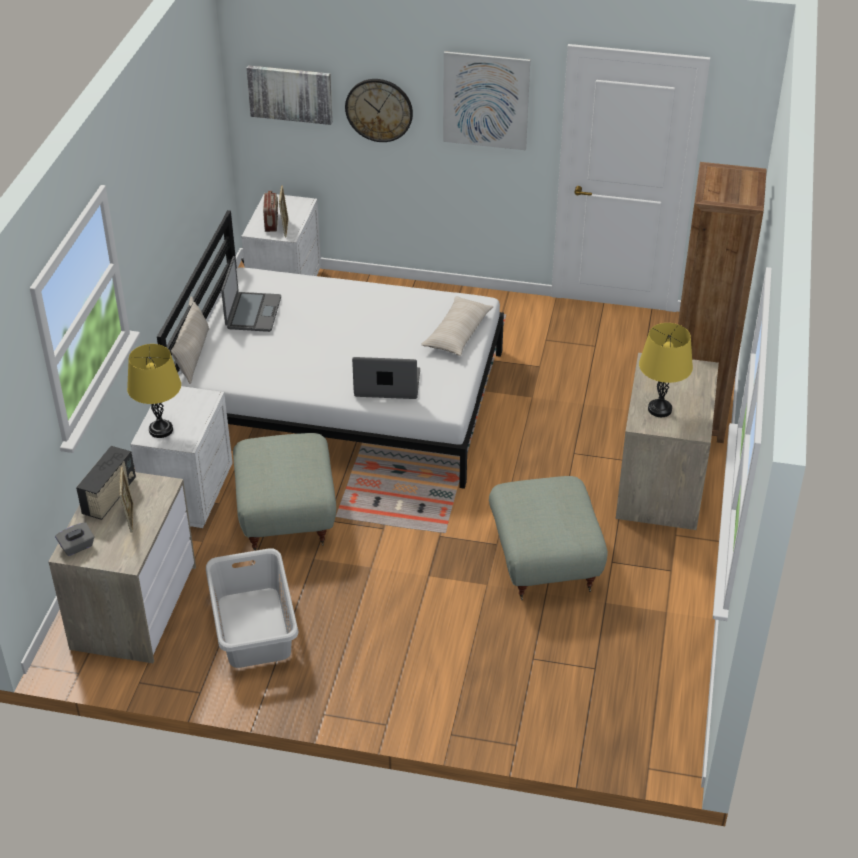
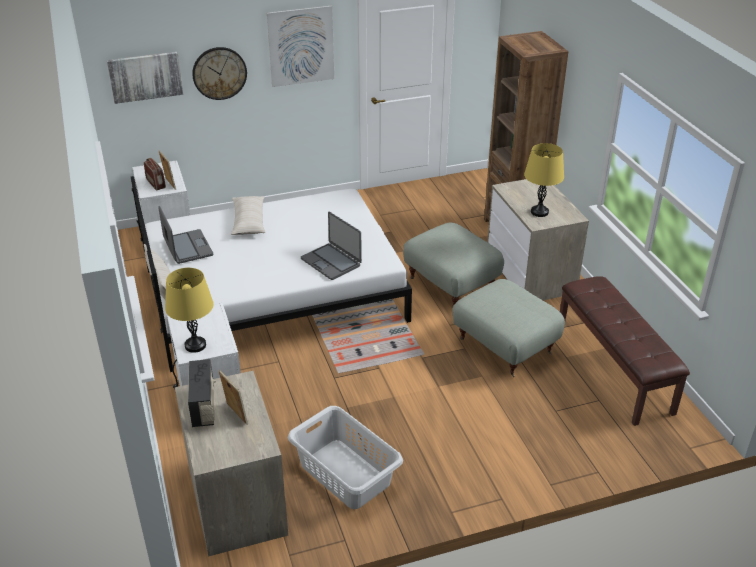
camera: 30 degrees left, 5 degrees down
grey tissue box [55,522,94,556] -> none
grey ottoman [233,433,336,551] -> grey ottoman moved to [403,222,504,306]
laptop [352,357,420,399] -> laptop turned 105 degrees counterclockwise [301,212,362,280]
beige pillow [421,296,494,356] -> beige pillow moved to [231,196,265,235]
none -> brown bench [560,276,690,426]

